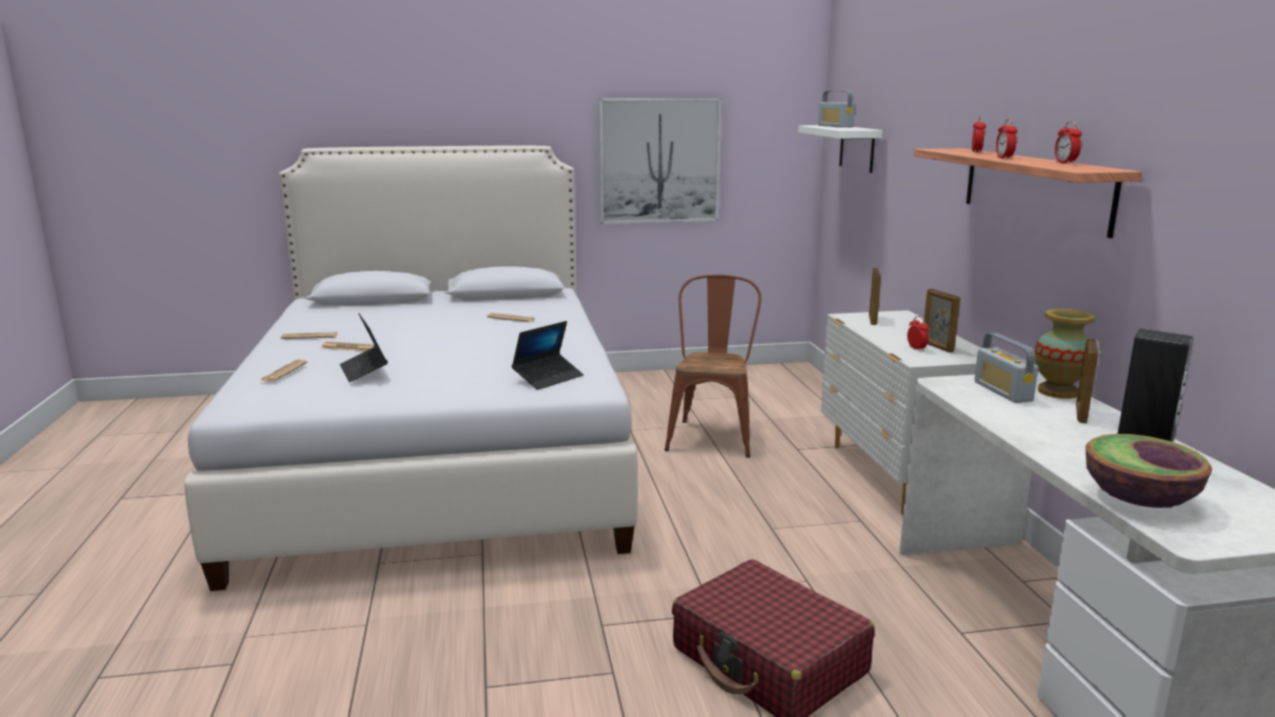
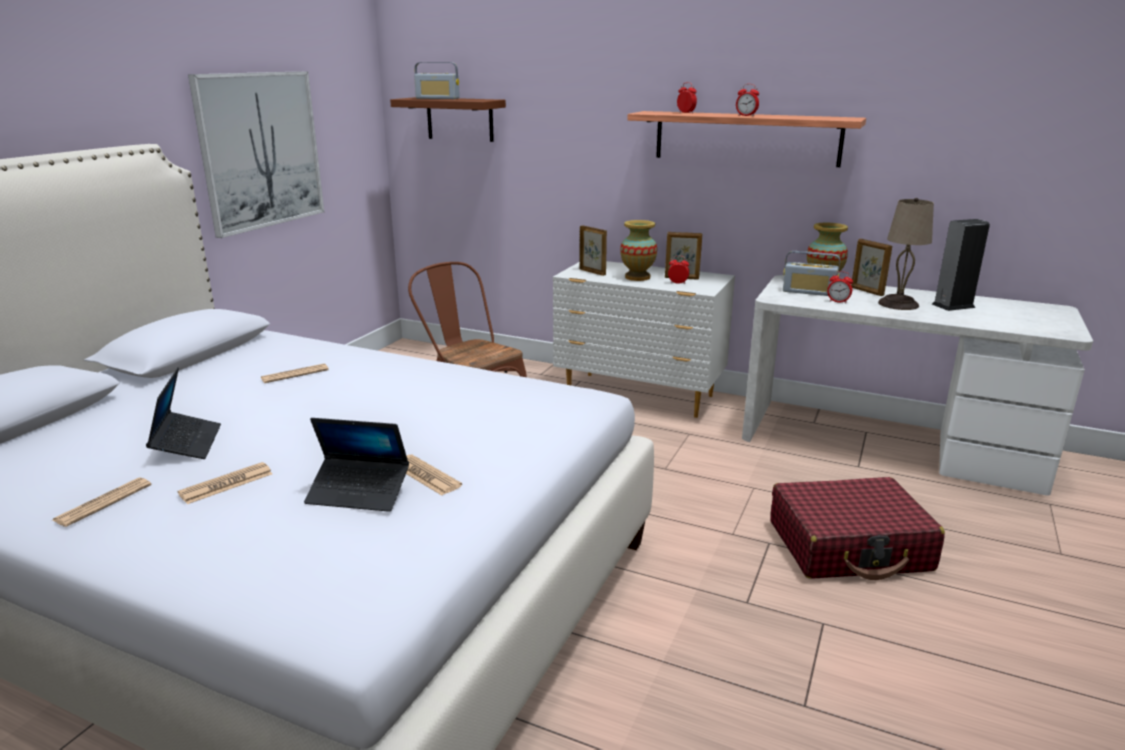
camera: 55 degrees left, 5 degrees up
newspaper [260,359,308,382] -> newspaper moved to [406,455,462,496]
laptop [512,321,584,390] -> laptop moved to [146,367,221,459]
white shelf [798,125,882,173] -> brown shelf [390,97,506,142]
alarm clock [1055,121,1082,164] -> alarm clock moved to [827,271,853,304]
bowl [1086,434,1212,508] -> none
none -> vase [620,220,657,281]
none -> beige table lamp [878,198,934,310]

